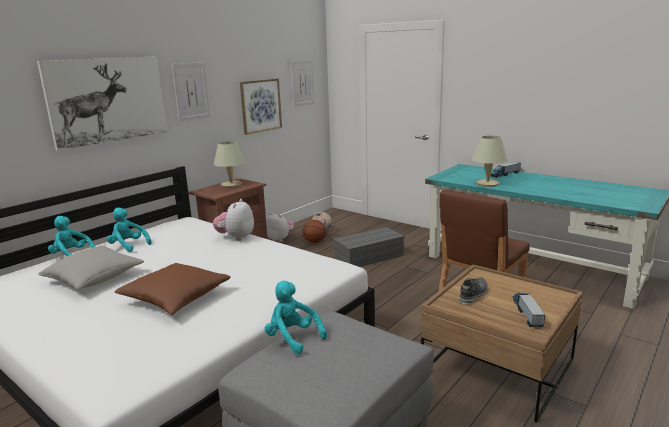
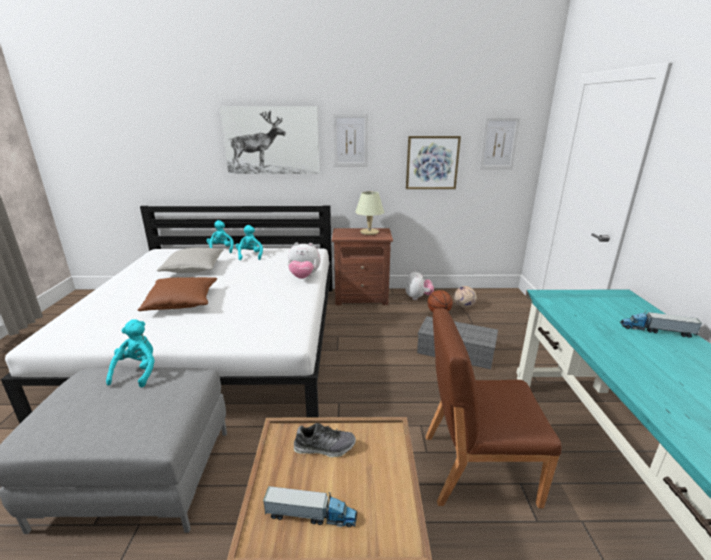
camera: 50 degrees right, 5 degrees up
plush toy [213,199,254,241] -> plush toy turned 150 degrees counterclockwise [288,243,321,279]
beige table lamp [472,136,507,187] -> none
toy truck [513,293,545,327] -> toy truck turned 45 degrees clockwise [263,486,357,527]

